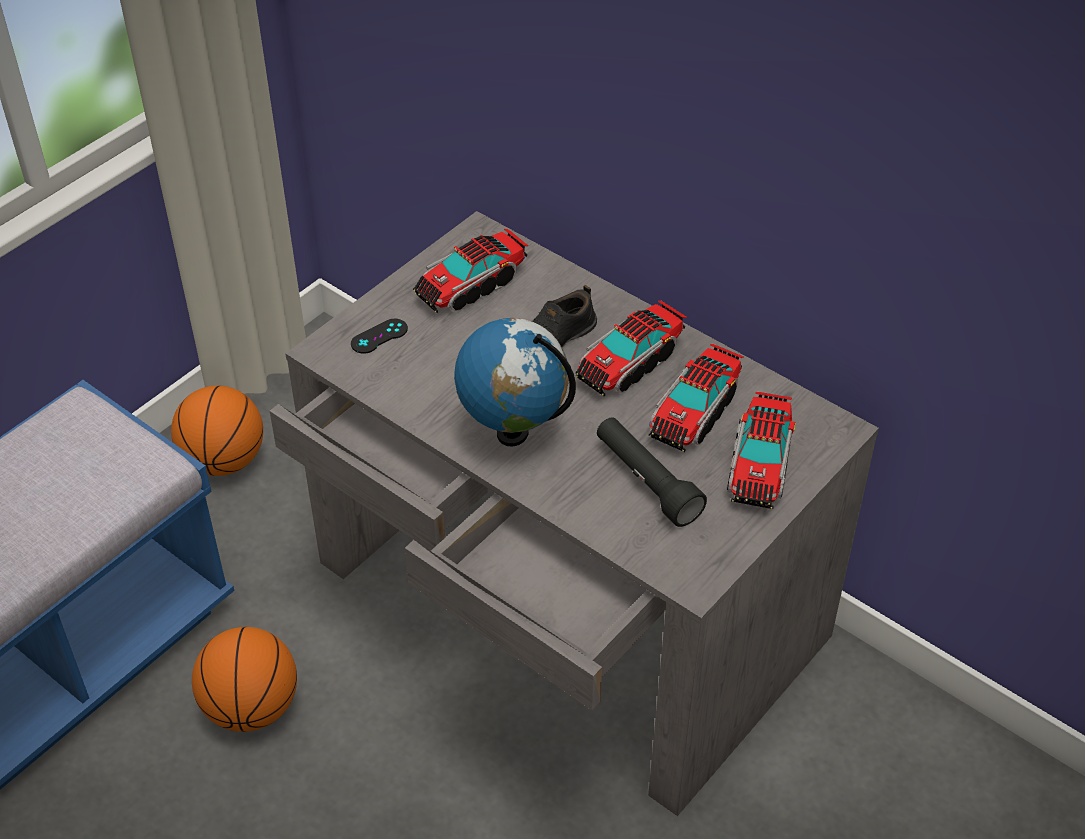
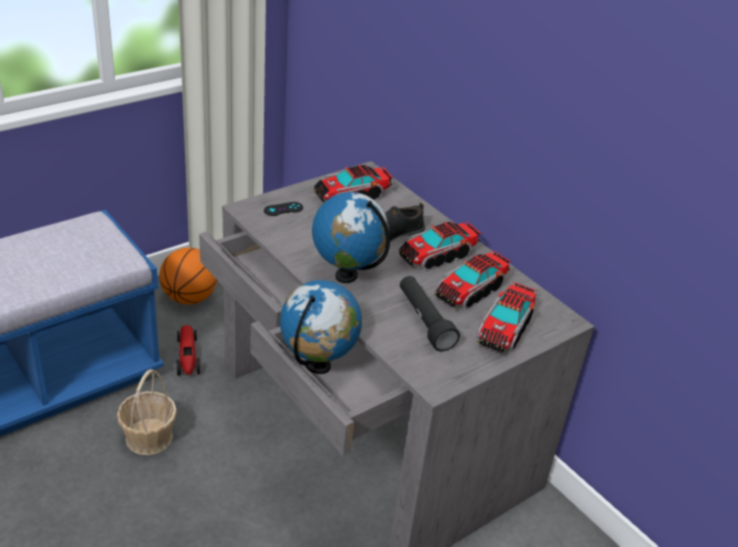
camera: 10 degrees right, 10 degrees down
basketball [192,627,297,732] -> basket [117,369,177,455]
none -> toy car [177,325,200,376]
none -> globe [280,280,362,374]

